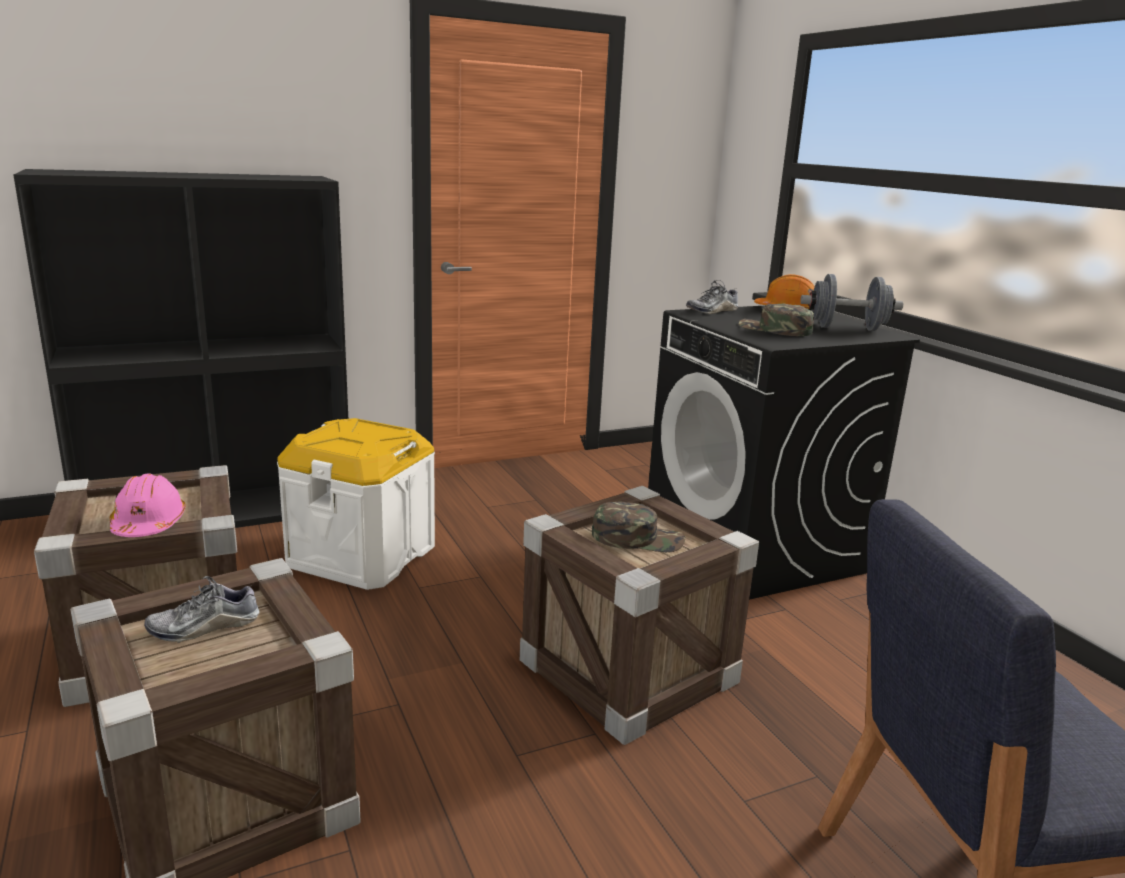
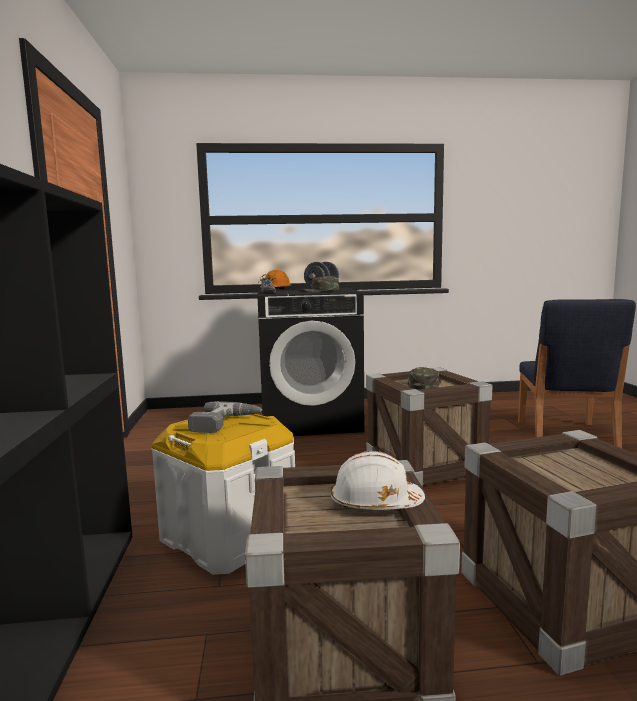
camera: 70 degrees left, 10 degrees down
pink hard hat [109,473,186,537] -> white hard hat [331,451,425,510]
shoe [144,576,260,643] -> none
none -> power drill [188,401,262,433]

